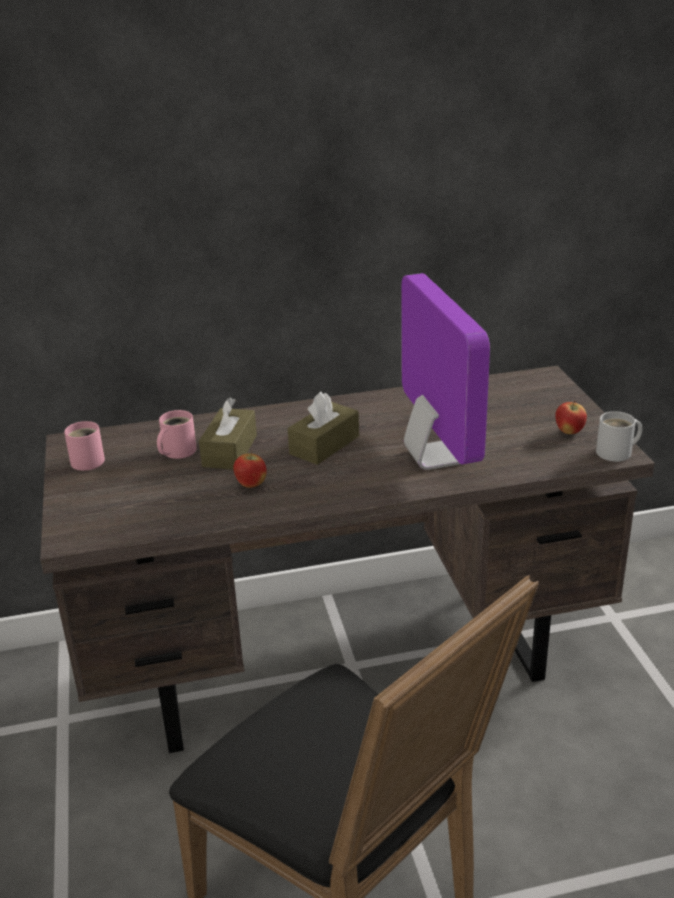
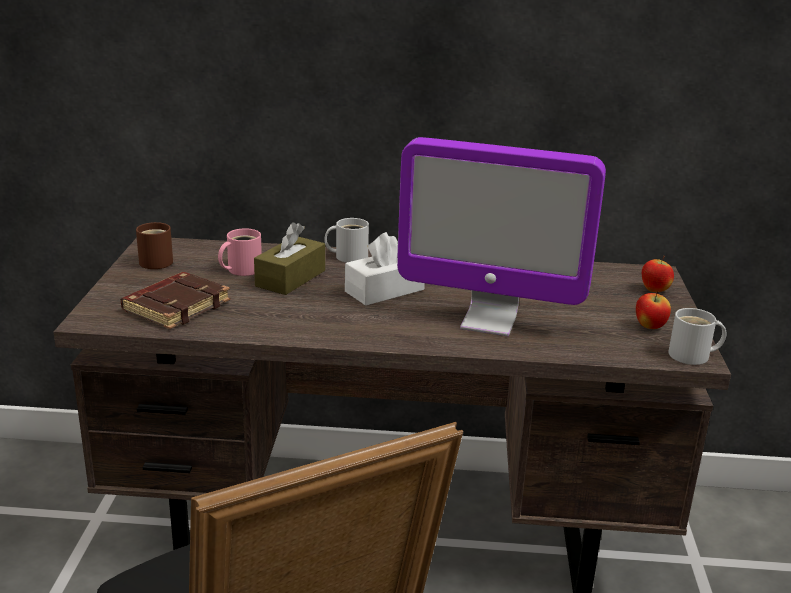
camera: 15 degrees right, 5 degrees down
pink mug [64,421,105,471] -> brown mug [136,222,173,269]
apple [233,450,267,488] -> apple moved to [642,256,674,292]
brown tissue box [288,392,359,465] -> white tissue box [345,232,425,306]
monitor [402,273,490,470] -> monitor turned 105 degrees clockwise [397,137,606,336]
none -> brown book [121,272,230,329]
none -> white mug [324,218,369,263]

